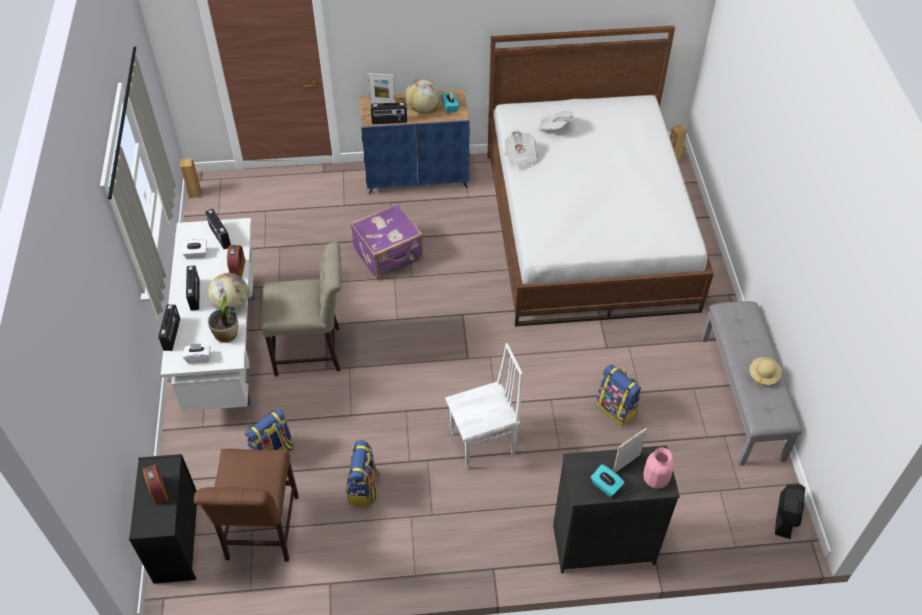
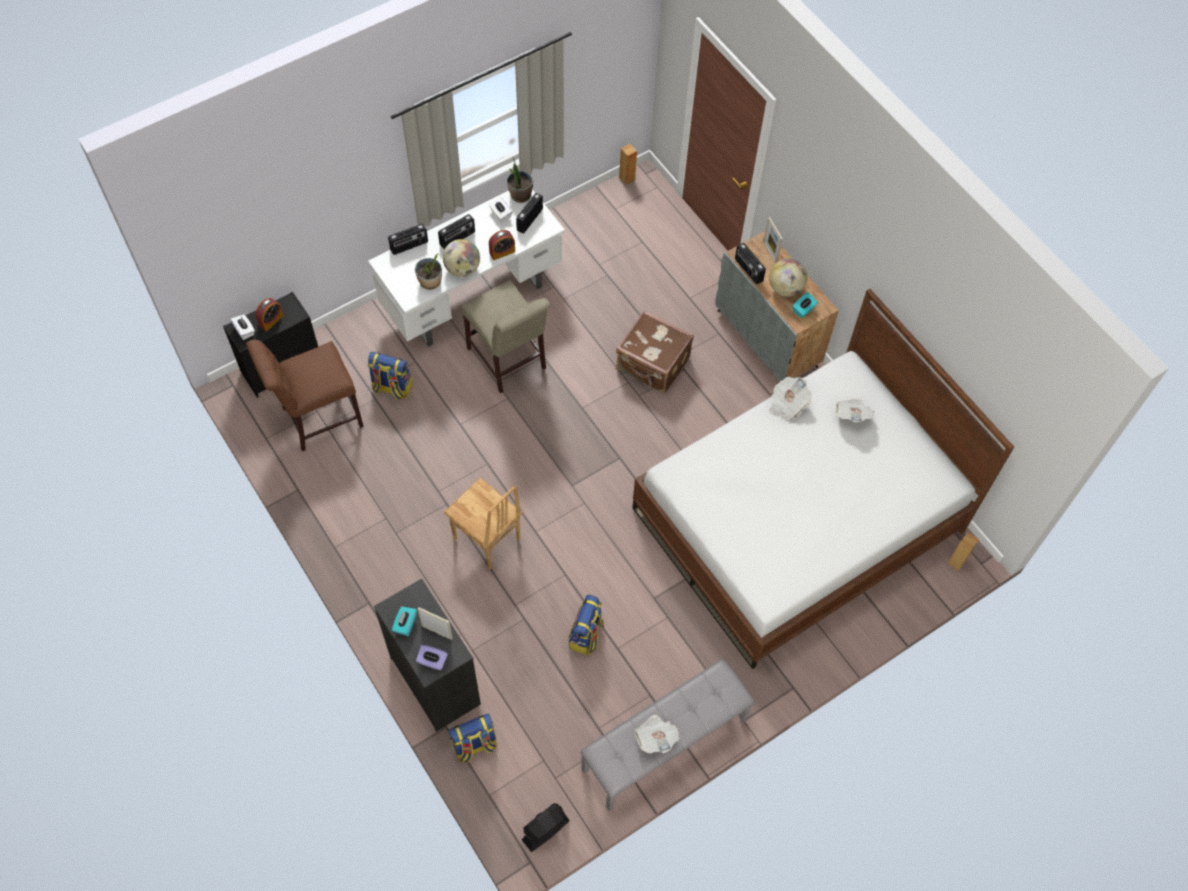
camera: 60 degrees right, 10 degrees up
white tissue box [183,344,210,364] -> white tissue box moved to [231,314,255,340]
backpack [346,440,380,507] -> backpack moved to [448,713,497,763]
purple suitcase [350,203,423,279] -> brown suitcase [616,310,694,394]
blue cabinet [360,90,470,194] -> grey cabinet [715,231,839,381]
white chair [445,343,523,469] -> brown chair [444,478,522,570]
pink vase [643,448,674,488] -> purple tissue box [416,645,448,671]
beige hat [750,357,782,387] -> newspaper [635,715,680,753]
black fan [775,484,805,539] -> black fan turned 150 degrees clockwise [522,803,570,852]
none -> potted plant [507,158,533,203]

